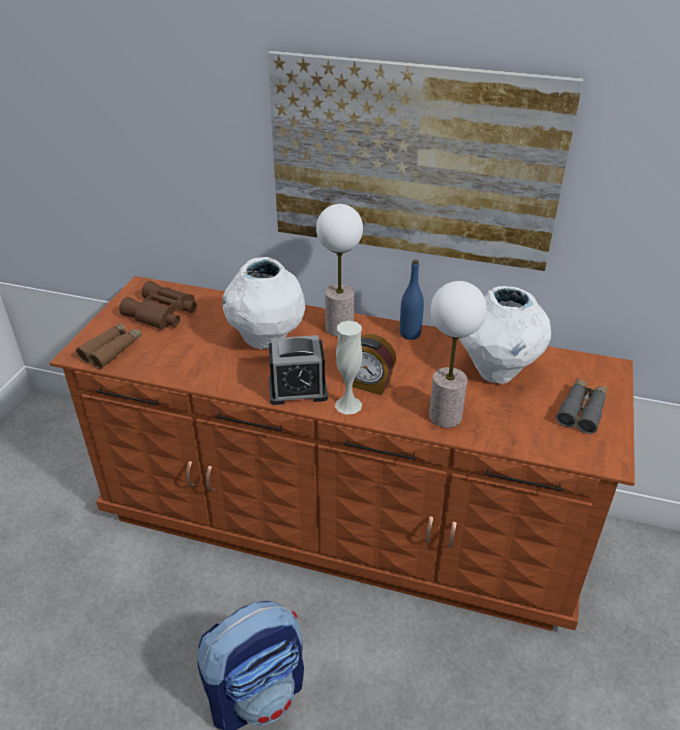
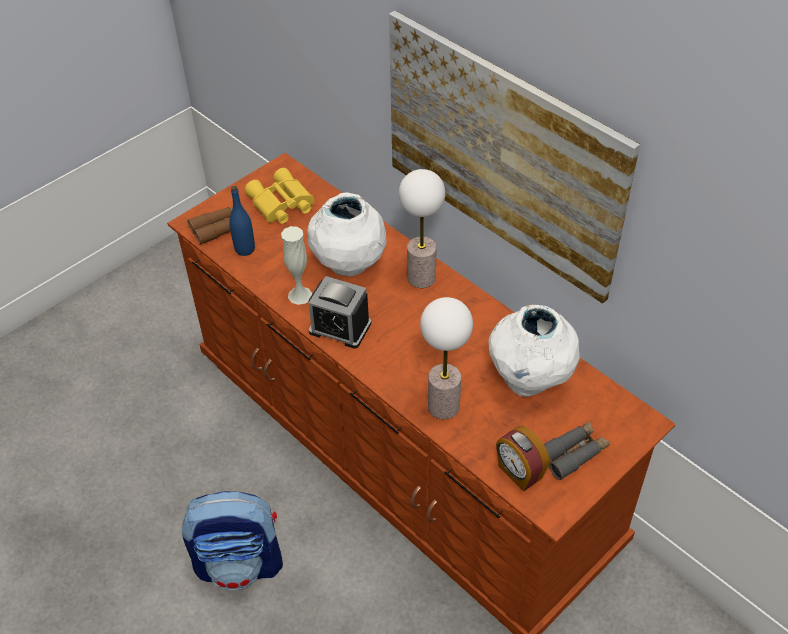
camera: 30 degrees right, 10 degrees up
brown binoculars [119,281,197,330] -> yellow binoculars [245,168,314,224]
white vase [335,321,362,415] -> white vase moved to [281,226,312,305]
alarm clock [352,334,396,395] -> alarm clock moved to [496,425,549,491]
blue bottle [400,260,424,340] -> blue bottle moved to [229,186,255,256]

